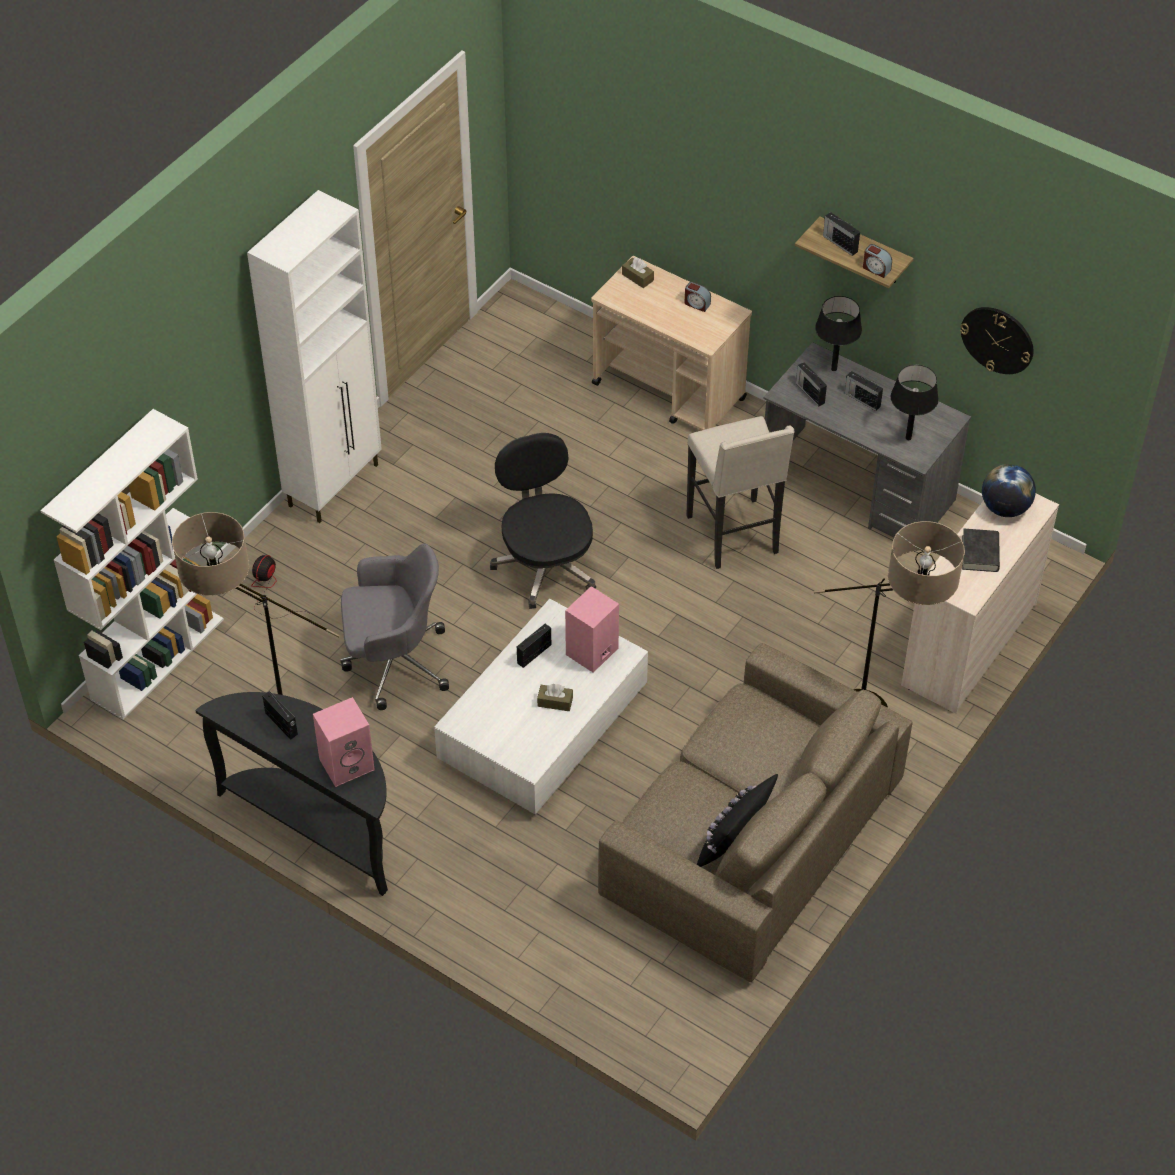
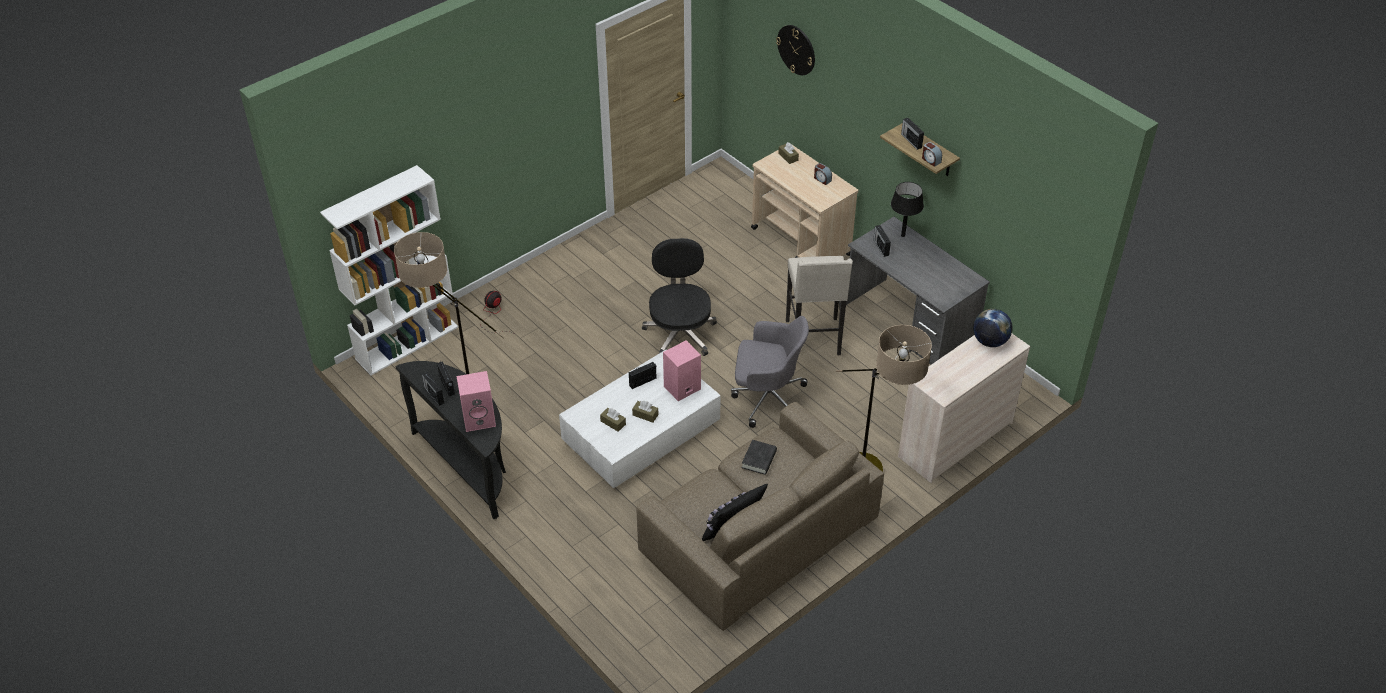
camera: 15 degrees right, 5 degrees down
white cabinet [247,190,382,523] -> none
grey office chair [340,544,449,710] -> grey office chair moved to [731,316,809,428]
radio [845,371,883,411] -> radio moved to [422,372,444,406]
black table lamp [891,365,939,440] -> none
wall clock [960,307,1034,374] -> wall clock moved to [776,25,815,75]
black book [962,529,1000,572] -> black book moved to [742,440,777,475]
none -> brown tissue box [600,408,626,432]

